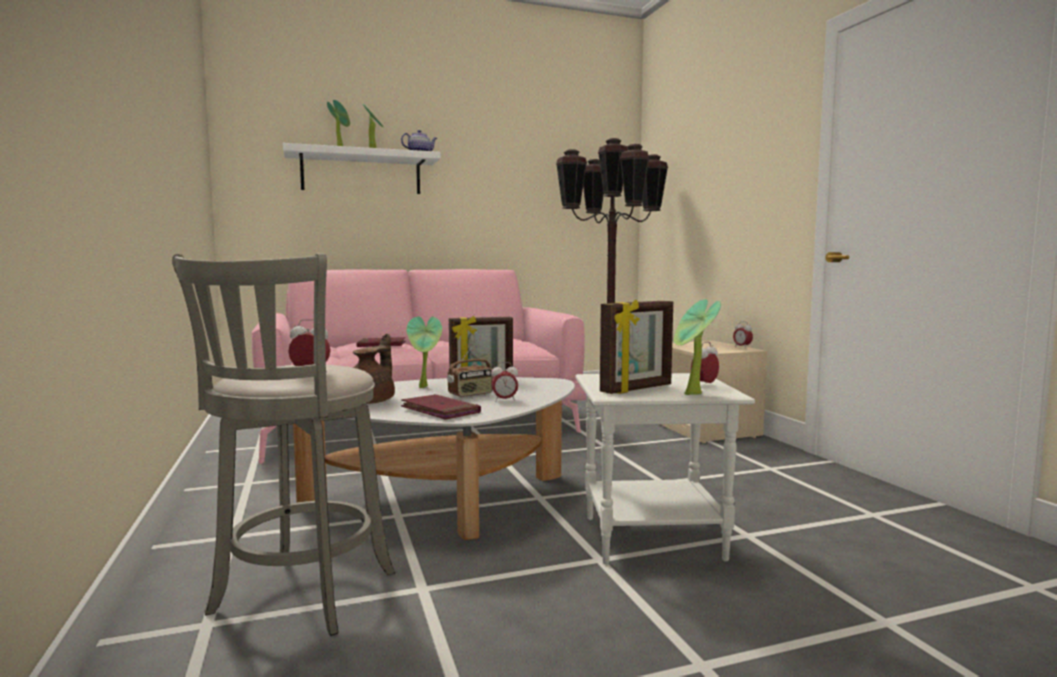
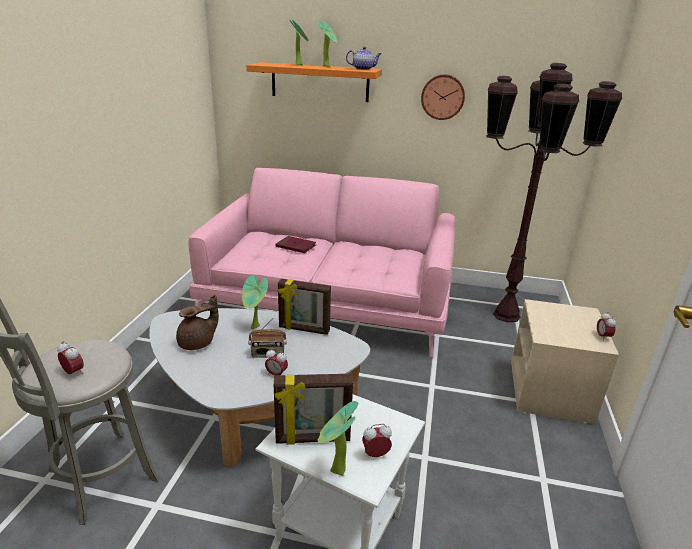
camera: 30 degrees right, 20 degrees up
white shelf [283,143,441,194] -> orange shelf [246,62,382,102]
red book [401,394,481,420] -> none
none -> wall clock [421,74,465,120]

